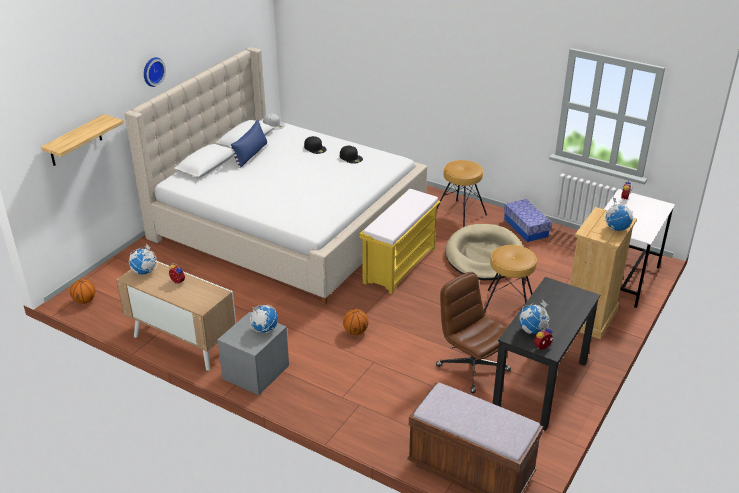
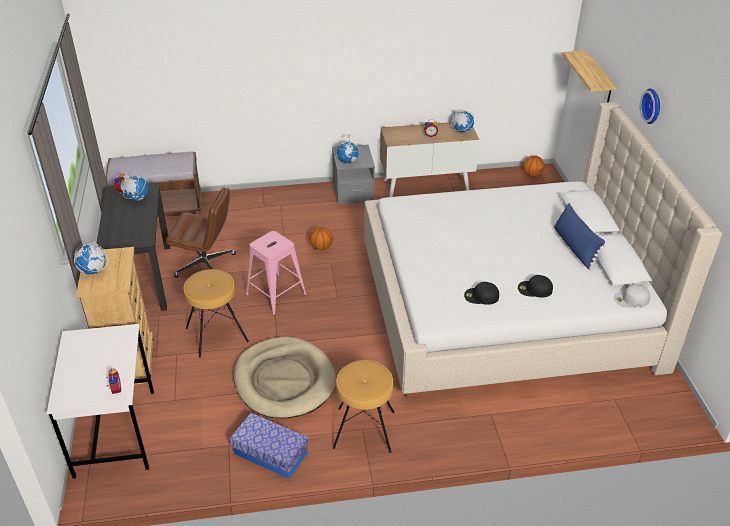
camera: 140 degrees right, 5 degrees up
yellow bench [360,189,440,294] -> none
none -> pink stool [246,231,306,315]

